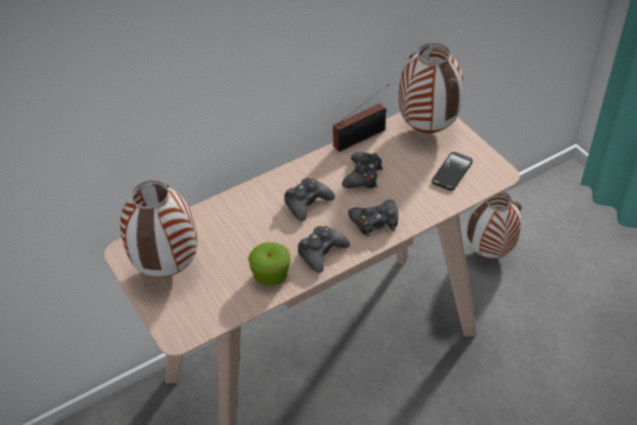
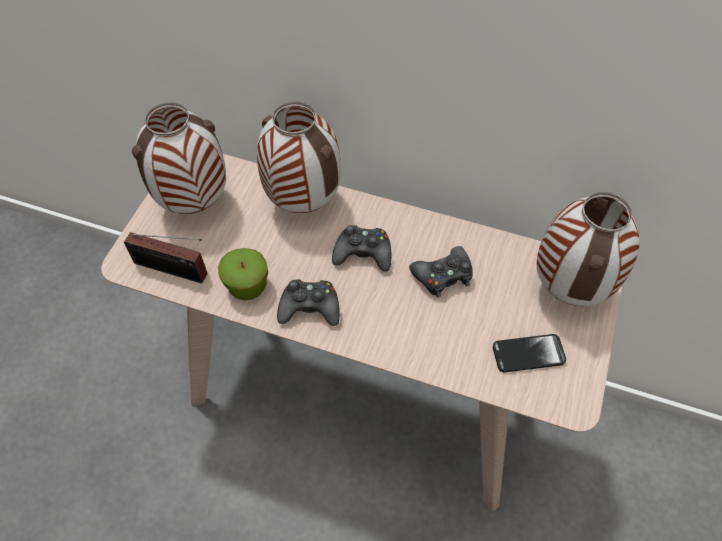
camera: 50 degrees right, 10 degrees up
radio [333,84,389,152] -> radio moved to [124,232,208,283]
black game controller [348,200,398,237] -> none
vase [467,191,522,259] -> vase moved to [257,102,341,213]

